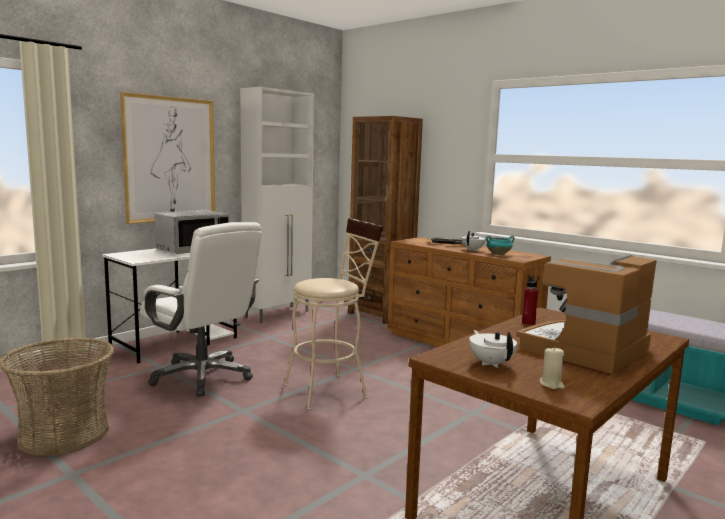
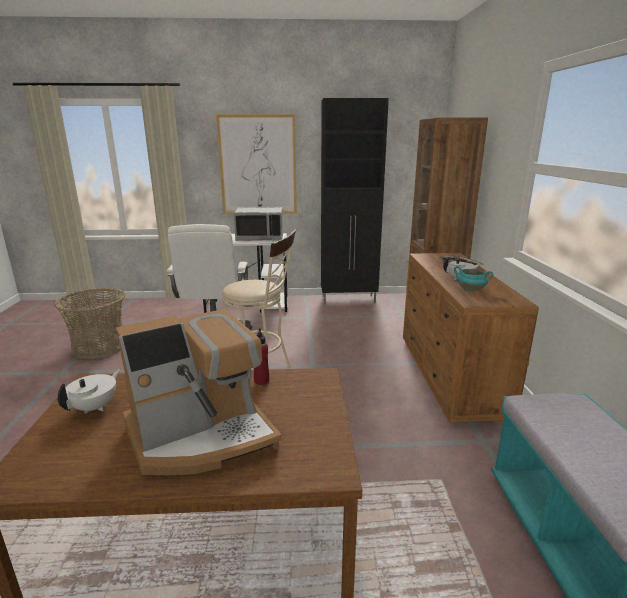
camera: 45 degrees right, 10 degrees up
white cabinet [240,87,314,323] -> black cabinet [321,98,389,304]
coffee machine [516,255,657,374] -> coffee machine turned 150 degrees clockwise [116,309,282,475]
beige candle [540,346,565,389] -> none

